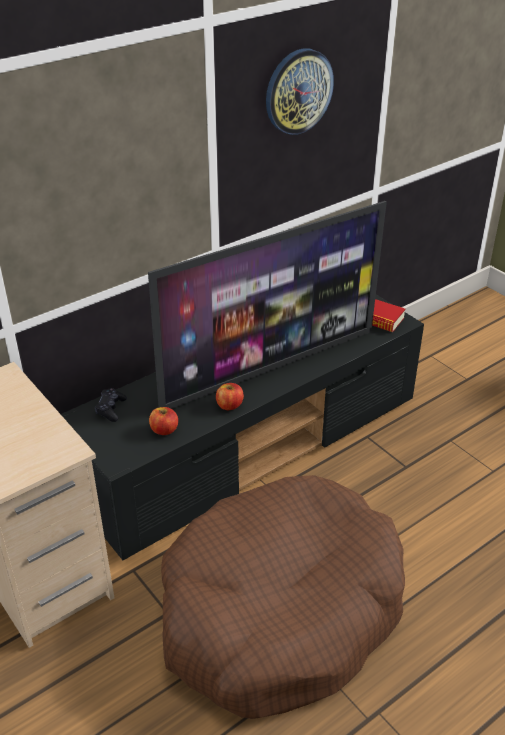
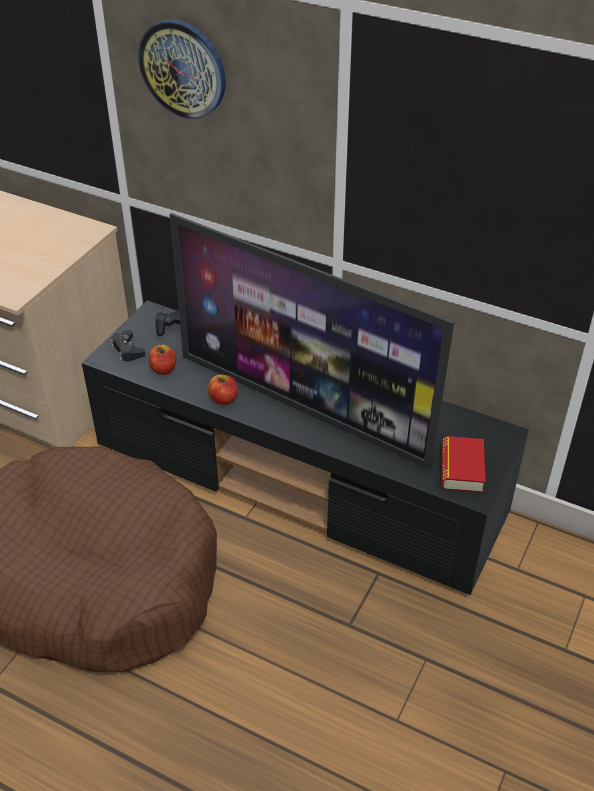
camera: 65 degrees right, 5 degrees up
wall clock [266,48,334,135] -> wall clock moved to [138,19,226,119]
none -> black game controller [111,330,146,362]

